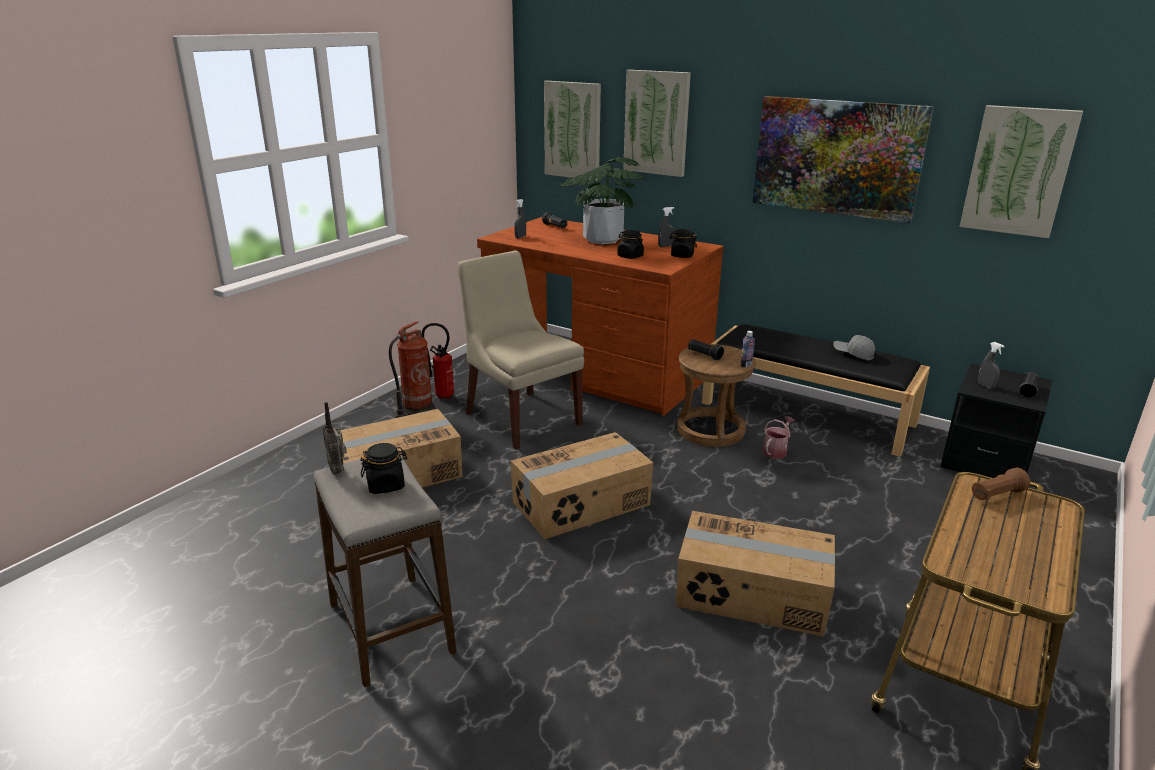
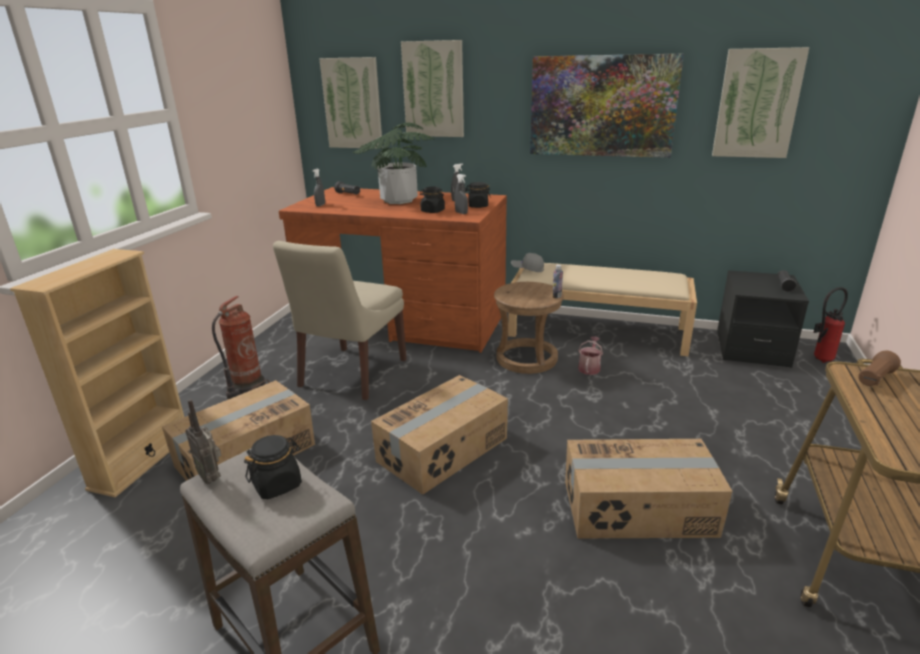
camera: 15 degrees left, 0 degrees up
fire extinguisher [422,323,454,399] -> fire extinguisher moved to [814,287,848,363]
beige chair [458,250,584,449] -> beige chair turned 105 degrees counterclockwise [273,241,407,400]
black flashlight [688,339,724,361] -> none
black bench [702,324,930,457] -> beige bench [508,263,697,356]
grey cap [833,335,875,360] -> grey cap moved to [511,253,544,272]
grey spray bottle [978,342,1005,389] -> grey spray bottle moved to [455,174,468,214]
none -> beige bookcase [10,249,184,497]

